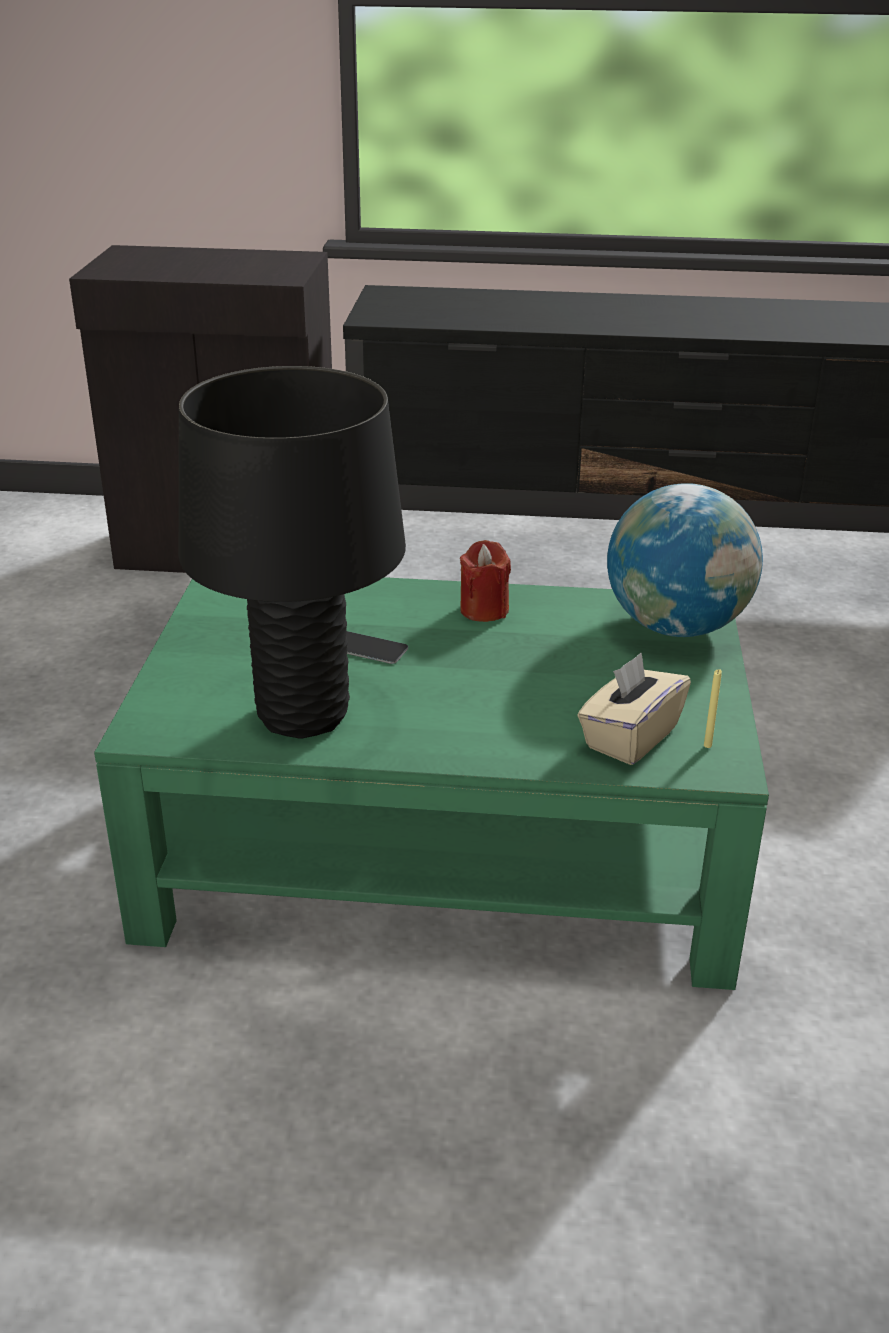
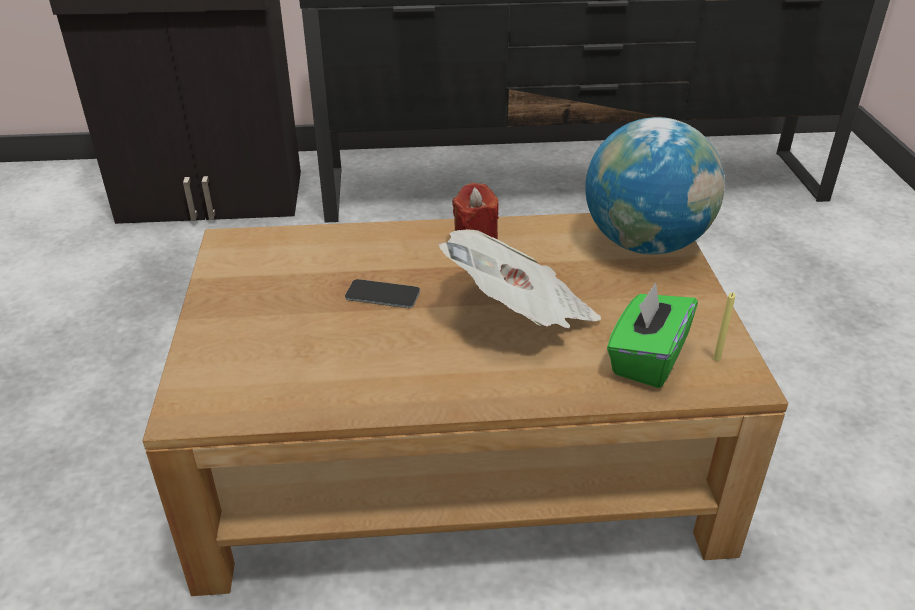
camera: 10 degrees left, 5 degrees up
green coffee table [94,577,769,990] -> brown coffee table [142,213,788,596]
black table lamp [179,366,406,739] -> none
beige tissue box [577,652,691,765] -> green tissue box [607,282,698,388]
none -> newspaper [439,229,601,328]

